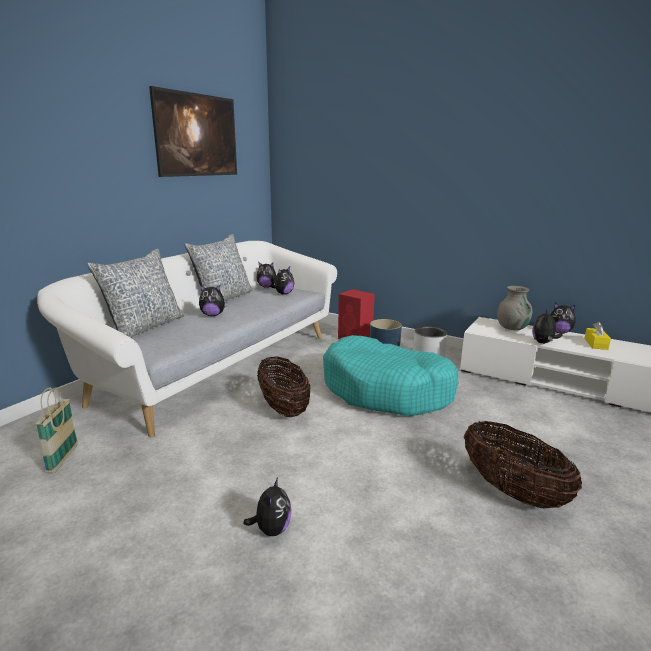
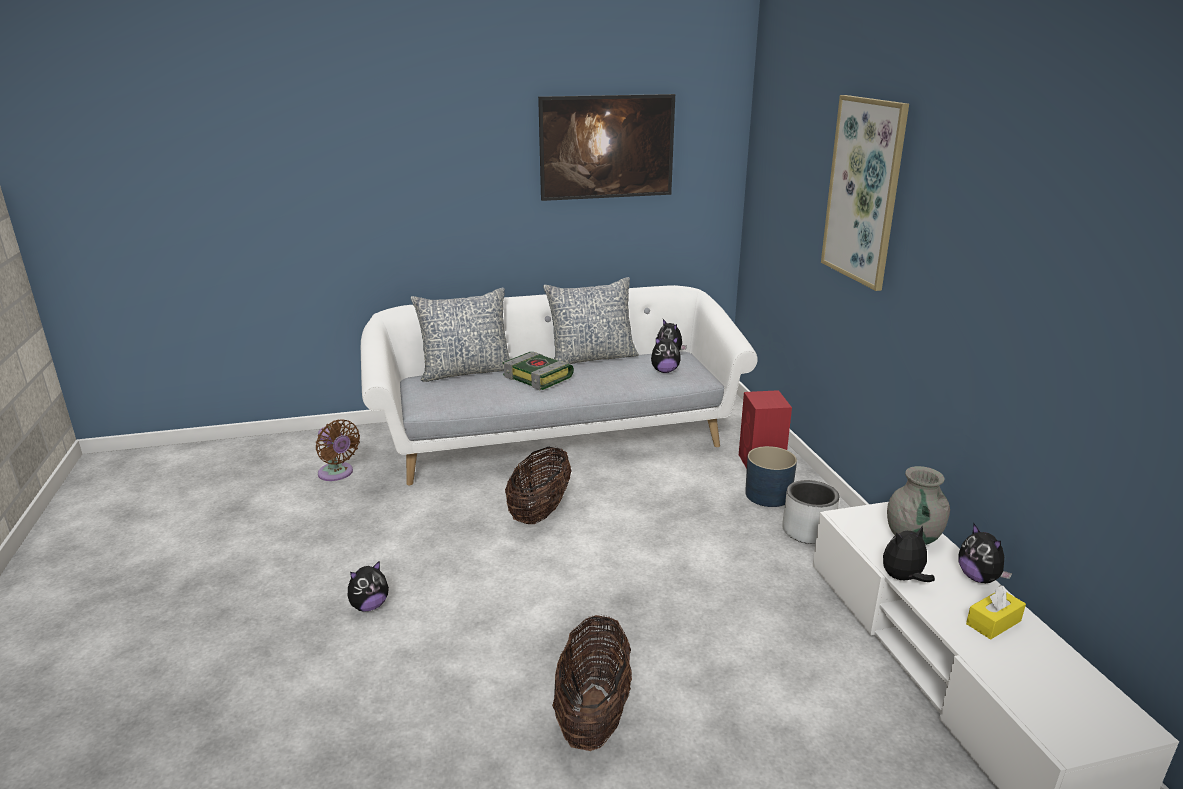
camera: 45 degrees right, 5 degrees up
basket [36,388,78,473] -> brown fan [316,419,360,481]
plush toy [199,285,228,316] -> book [503,352,574,390]
turquoise dog bed [323,335,459,416] -> none
none -> picture [821,95,909,291]

